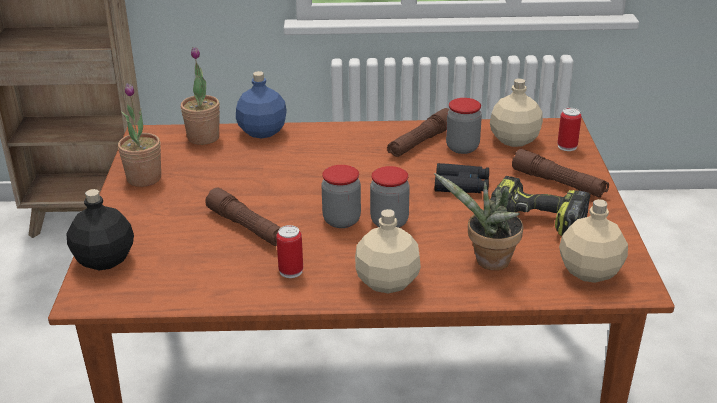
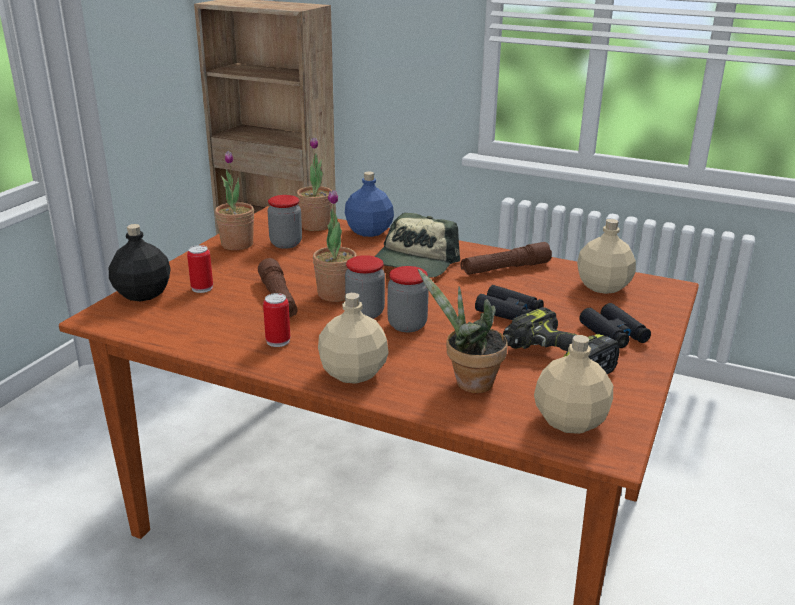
camera: 25 degrees right, 5 degrees down
jar [446,98,482,154] -> jar moved to [268,195,302,249]
brown flashlight [512,149,609,197] -> black binoculars [579,303,651,348]
can [558,108,582,151] -> can moved to [187,245,213,293]
none -> potted plant [313,190,356,302]
none -> cap [374,213,460,278]

